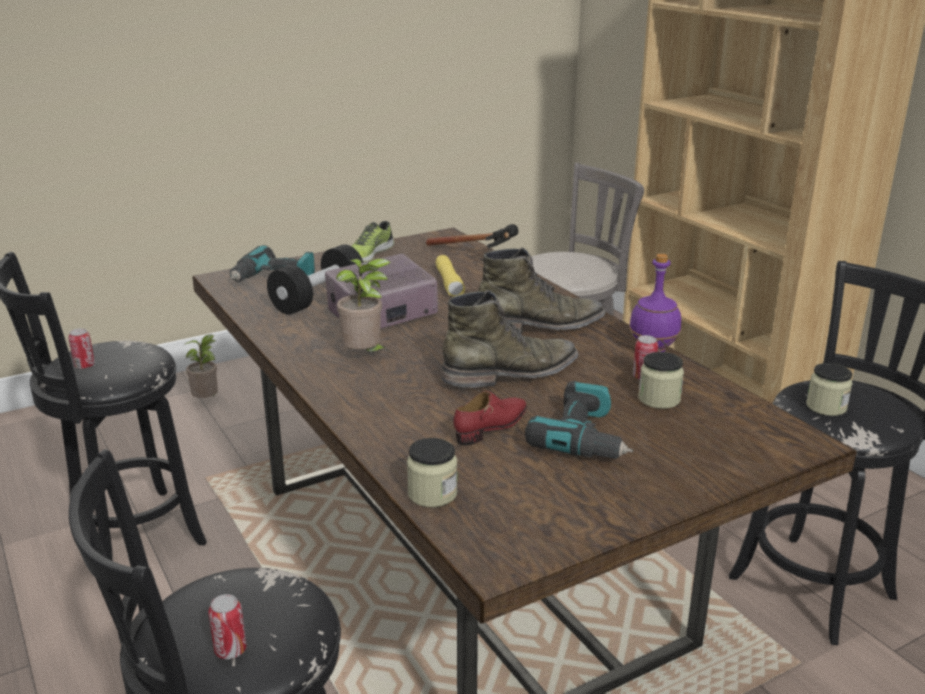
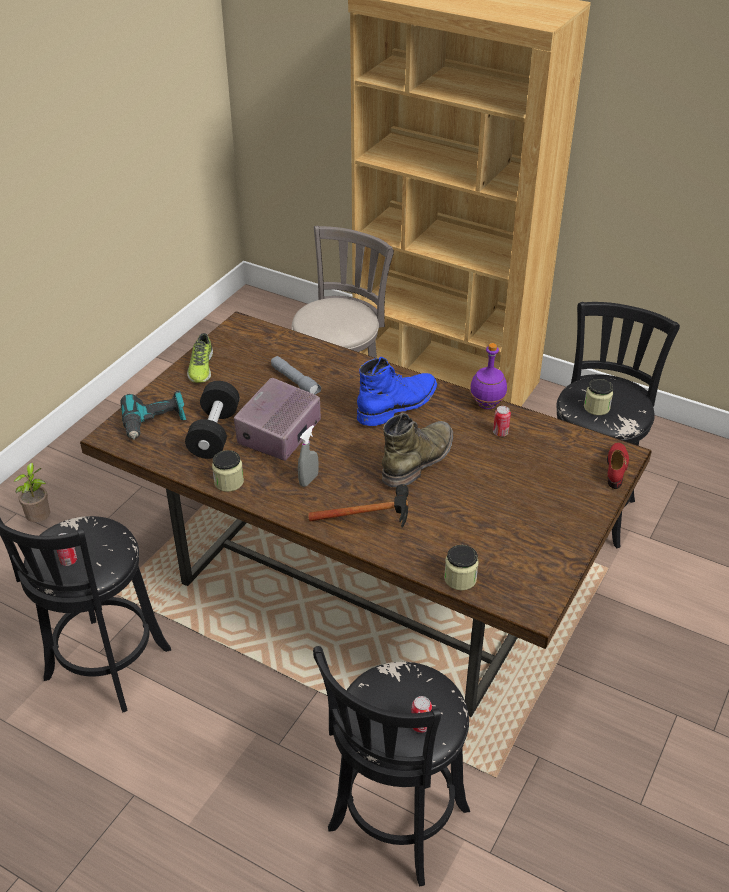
camera: 30 degrees left, 15 degrees up
potted plant [336,258,391,352] -> grey spray bottle [298,425,319,487]
hammer [426,224,518,248] -> hammer moved to [308,484,409,528]
yellow flashlight [436,255,465,297] -> grey flashlight [271,356,321,395]
red shoe [453,391,527,445] -> red shoe moved to [607,443,629,489]
green boot [478,248,605,330] -> blue boot [357,357,437,426]
power drill [525,381,633,459] -> none
jar [638,352,684,409] -> jar moved to [212,450,244,492]

